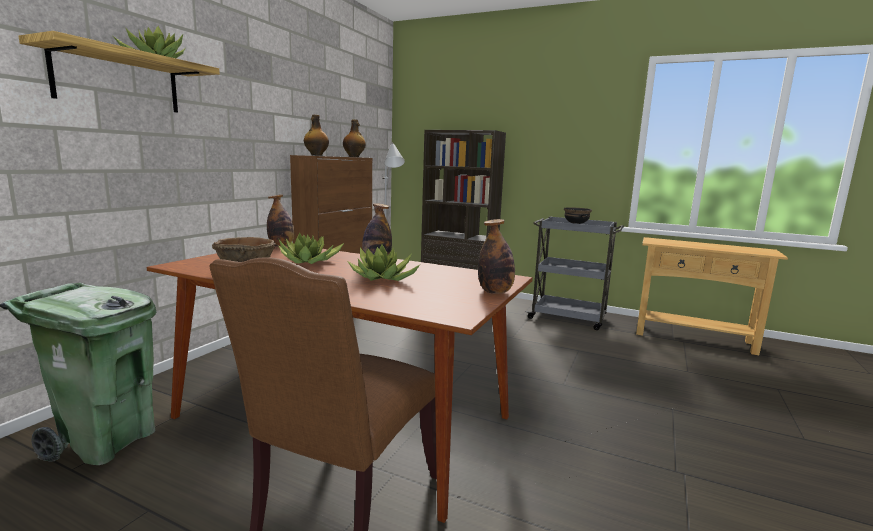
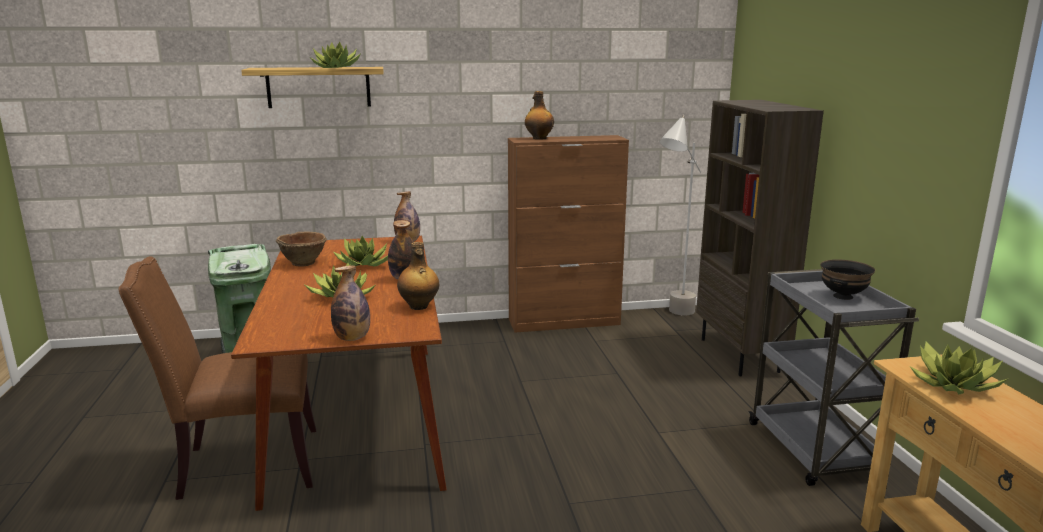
camera: 55 degrees right, 5 degrees up
bottle [343,119,366,157] -> bottle moved to [397,242,439,310]
none -> potted plant [910,342,1009,395]

